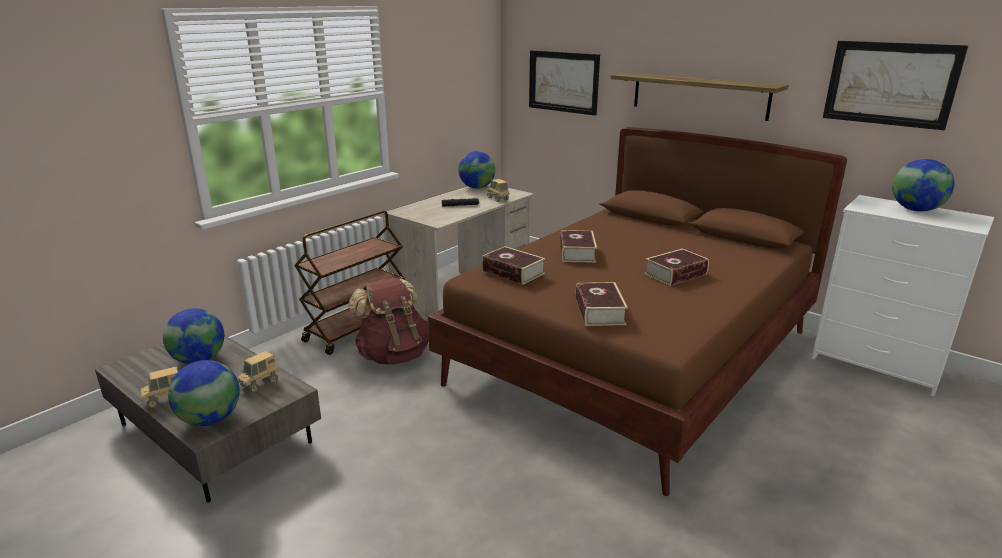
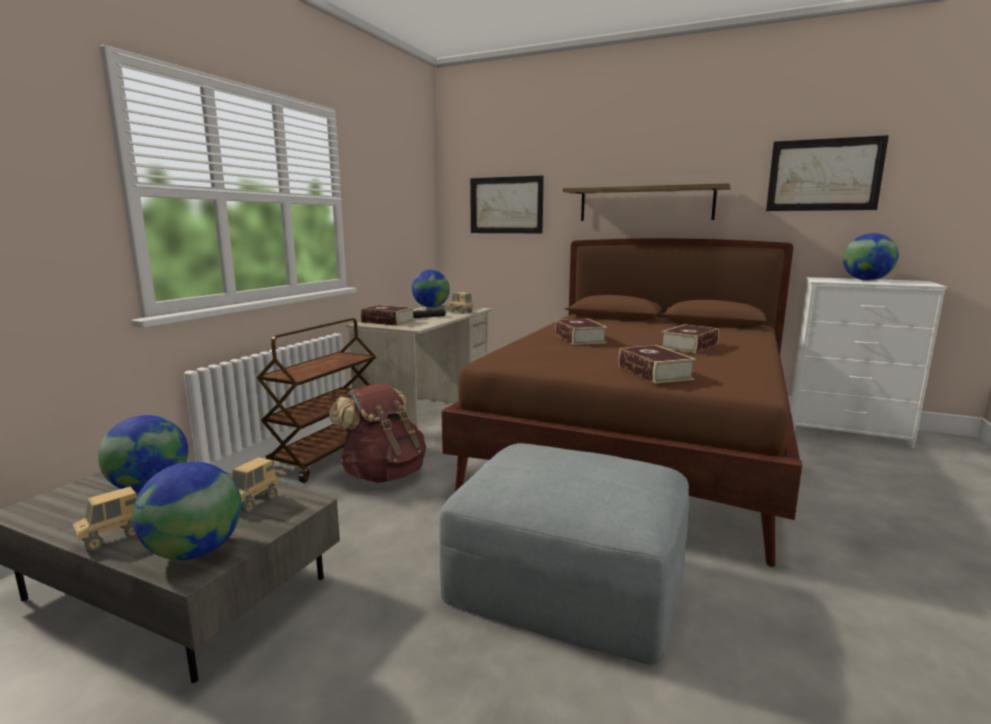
camera: 15 degrees left, 10 degrees down
book [482,246,545,285] -> book moved to [360,305,415,326]
none -> grey ottoman [439,443,689,665]

